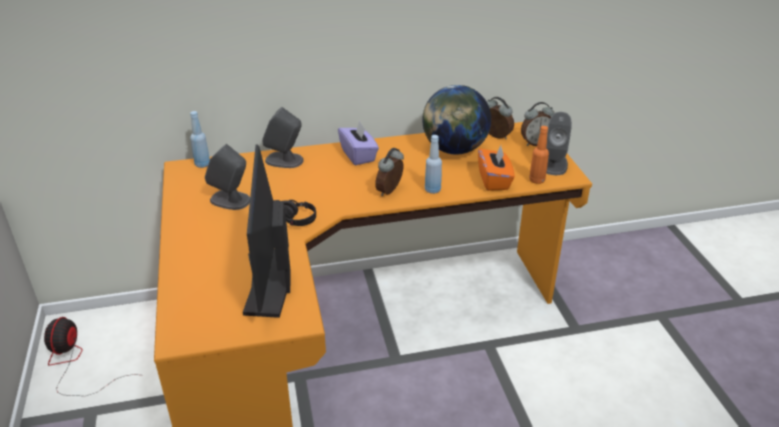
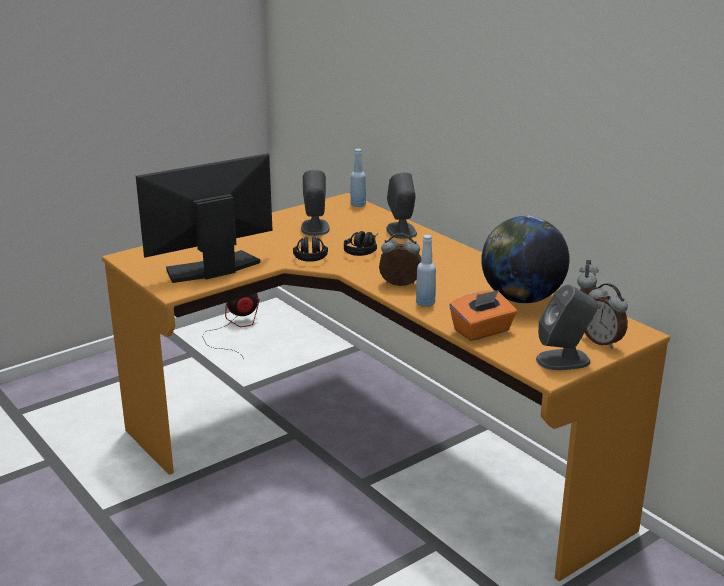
camera: 65 degrees right, 10 degrees down
purple tissue box [338,120,379,165] -> none
orange bottle [529,126,549,184] -> none
none -> black headphones [344,231,378,256]

